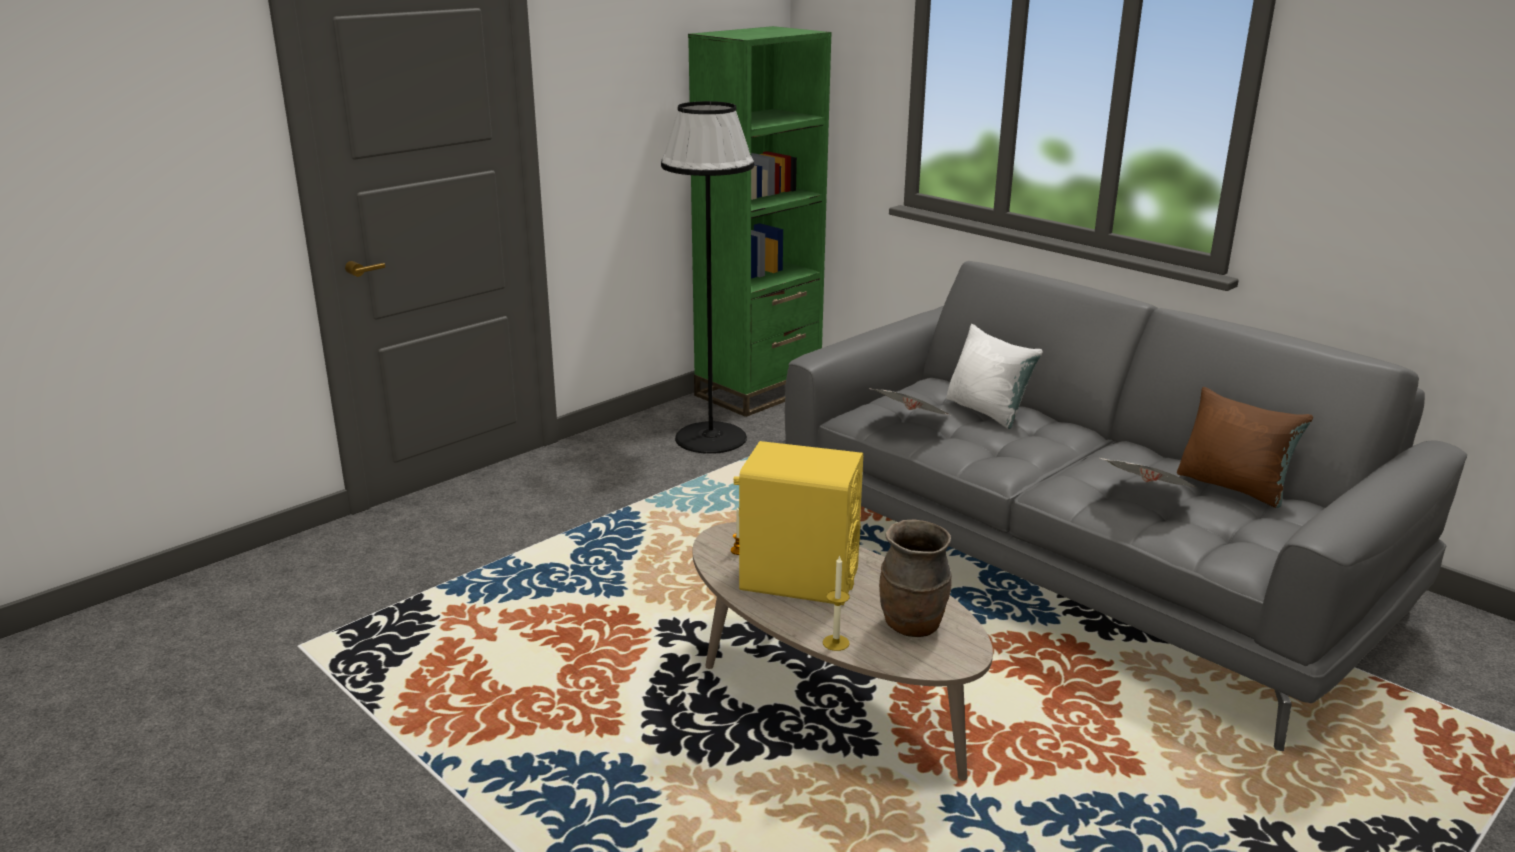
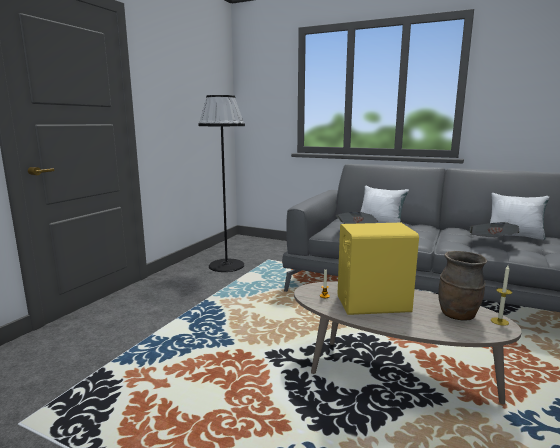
camera: 20 degrees left, 10 degrees down
green bookcase [688,26,831,417] -> none
candle [823,555,850,651] -> candle moved to [491,266,512,326]
brown pillow [1177,387,1313,508] -> white pillow [490,193,549,240]

